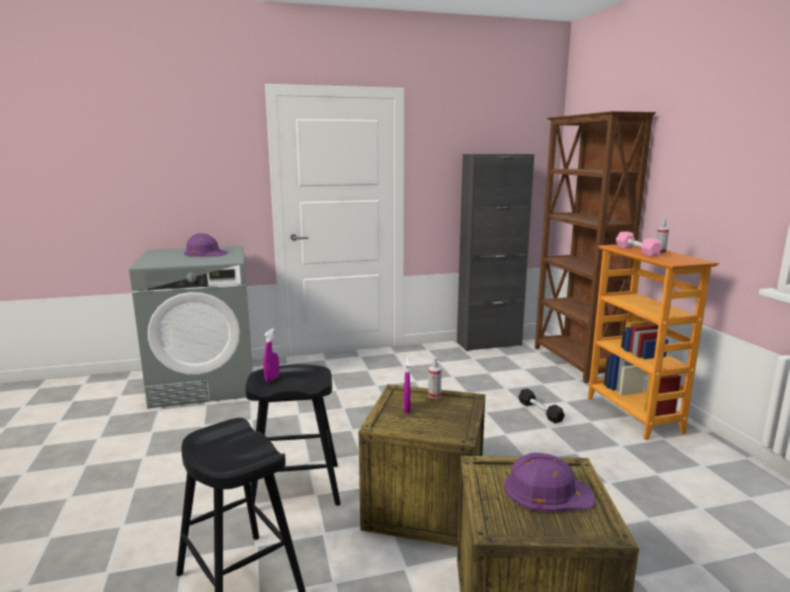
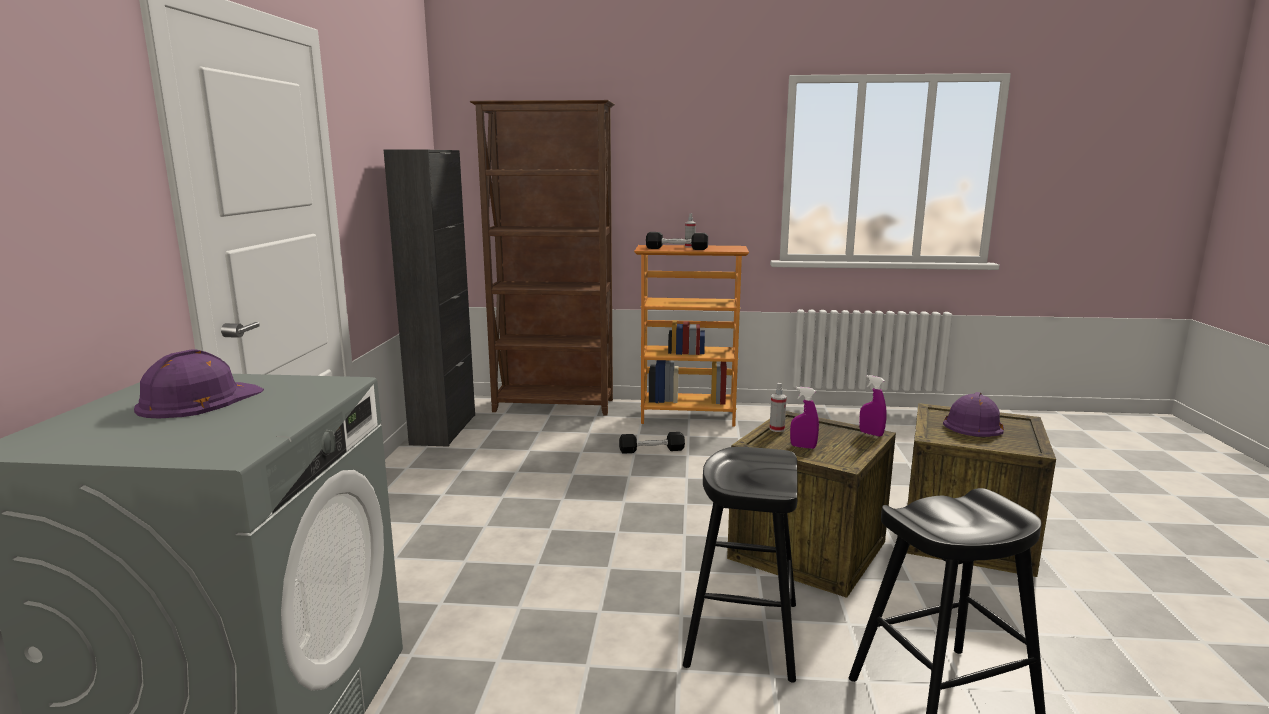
camera: 70 degrees left, 0 degrees up
purple spray bottle [263,328,279,382] -> purple spray bottle moved to [859,375,887,437]
pink dumbbell [616,232,662,256] -> black dumbbell [646,232,708,250]

